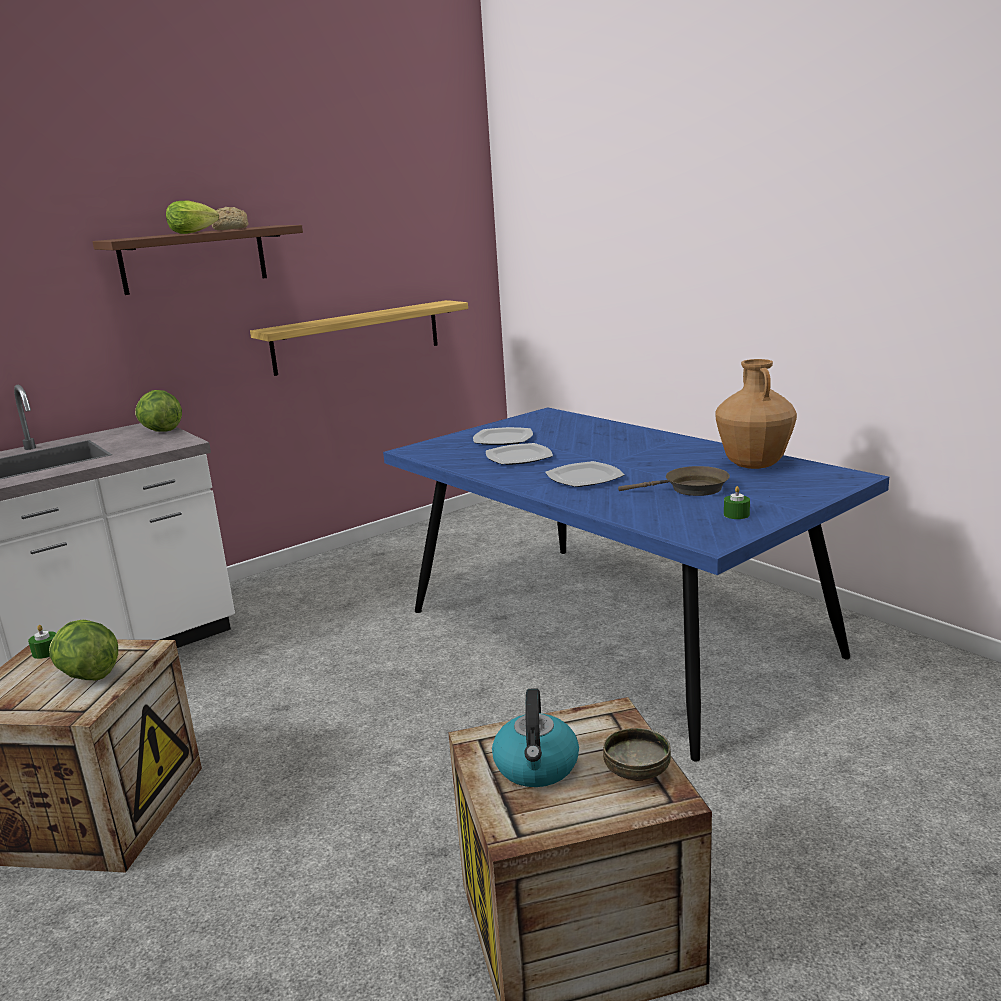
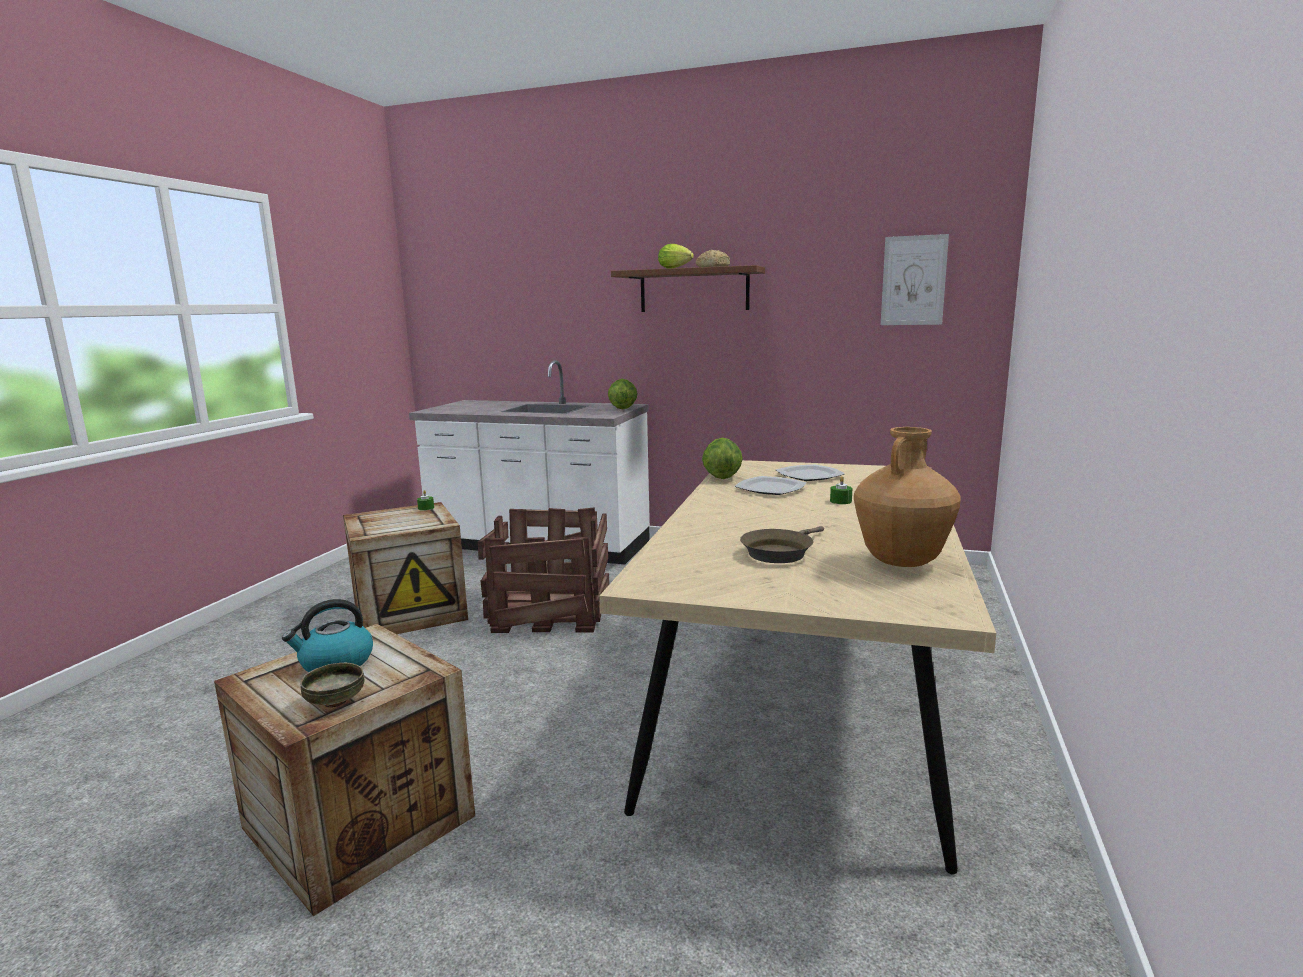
camera: 55 degrees right, 5 degrees down
lettuce [49,620,118,681] -> lettuce moved to [702,438,743,479]
shelf [250,300,468,376] -> none
blue dining table [383,407,889,762] -> beige dining table [599,460,996,875]
plate [546,461,625,487] -> none
brown frying pan [618,466,730,496] -> brown frying pan turned 75 degrees clockwise [740,526,824,563]
green candle [724,486,750,519] -> green candle moved to [830,477,852,504]
none -> crate [478,507,609,633]
none -> picture [881,234,949,325]

